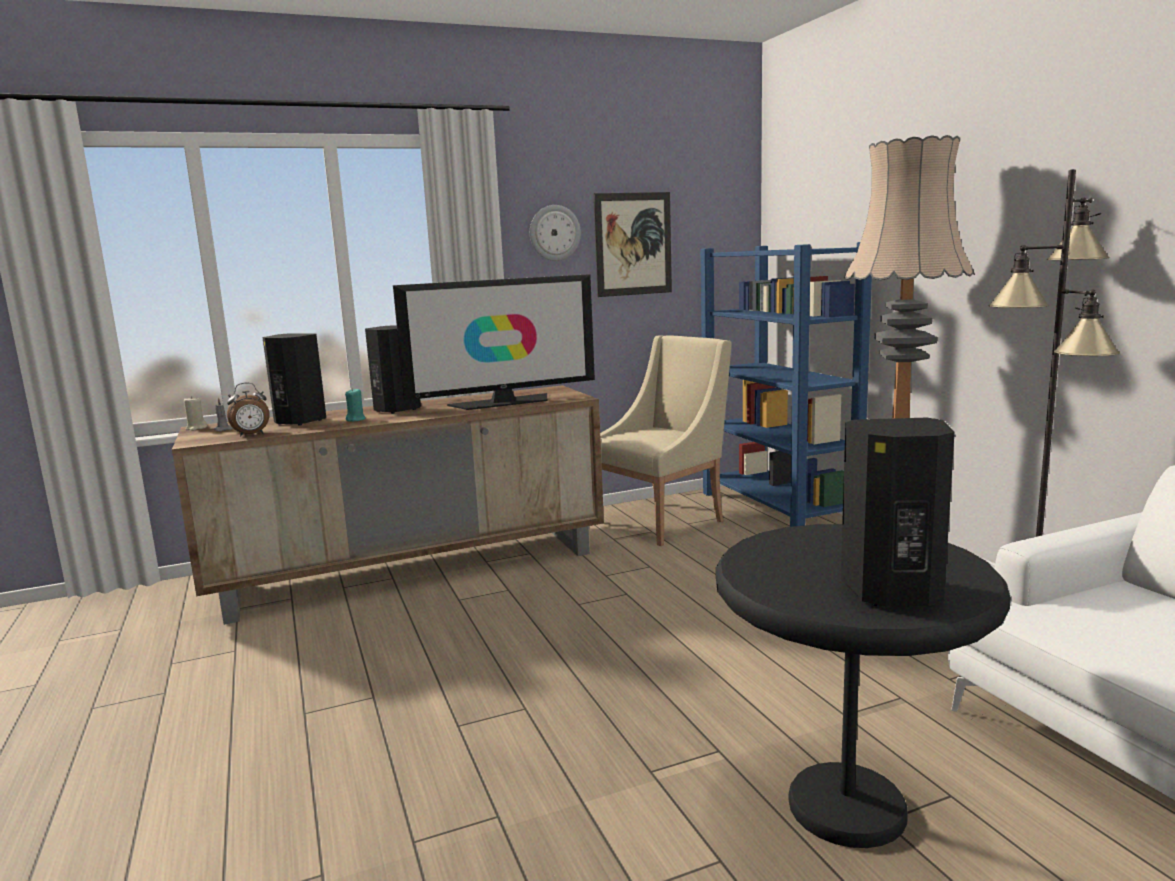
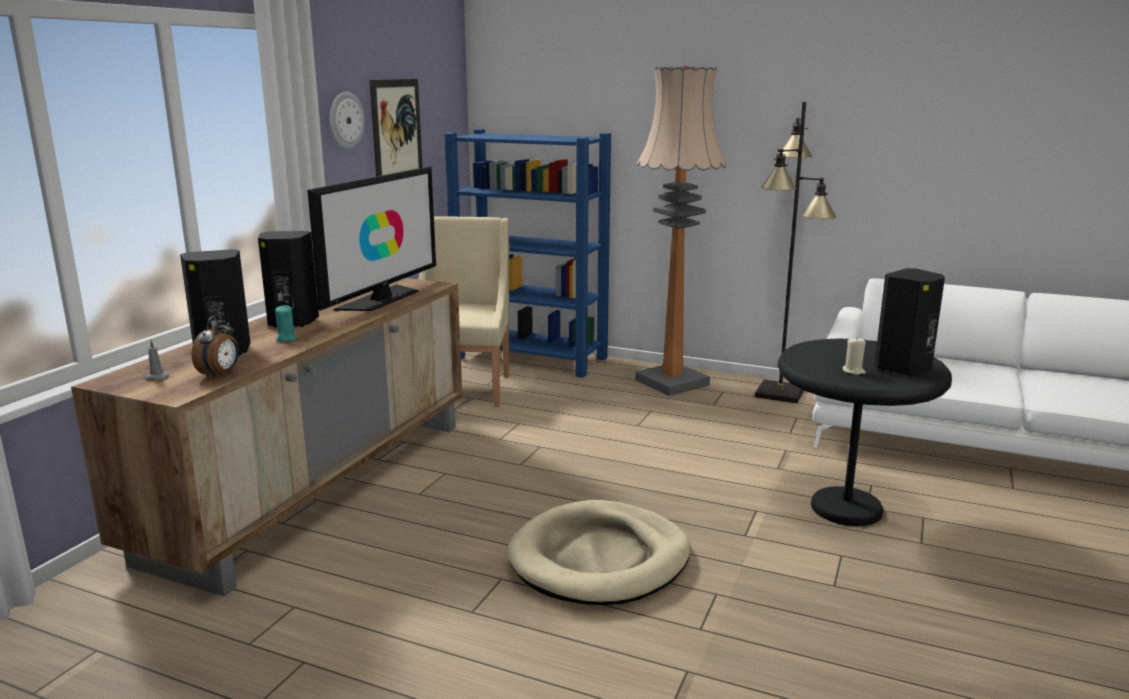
camera: 45 degrees left, 5 degrees up
beige candle [184,396,207,431] -> beige candle moved to [843,337,866,375]
none -> beige dog bed [507,500,691,605]

